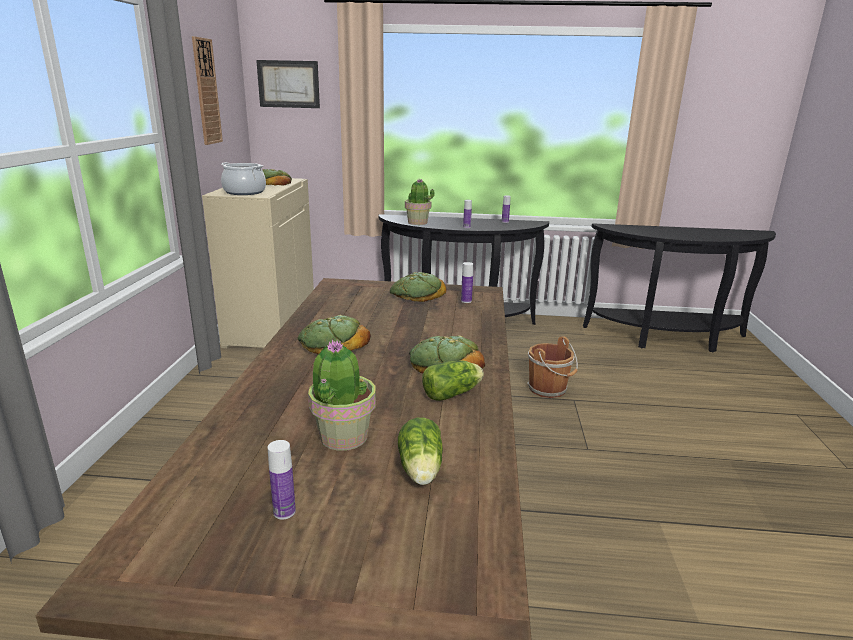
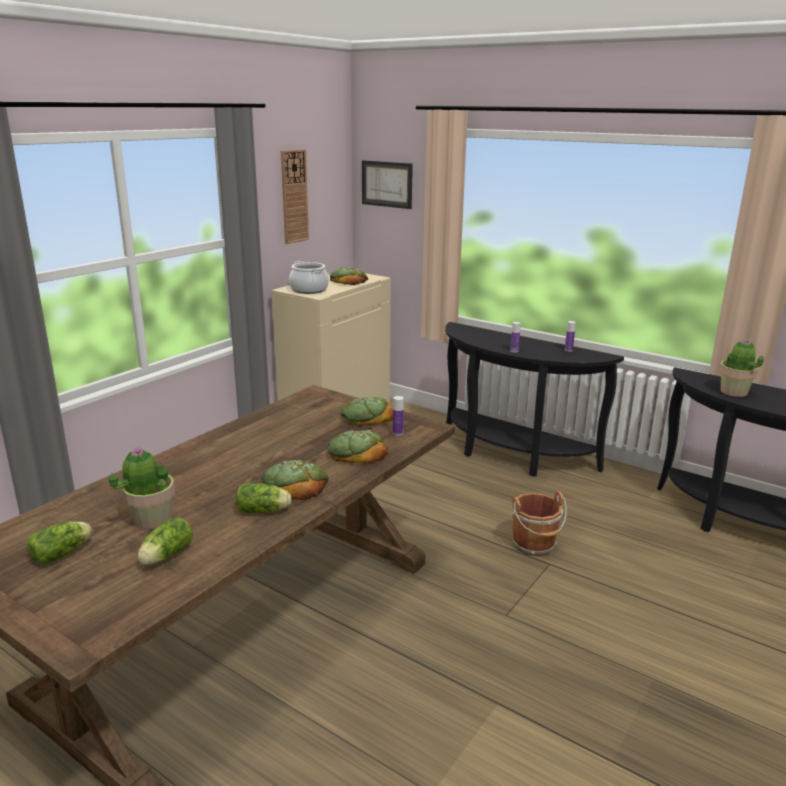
camera: 30 degrees right, 0 degrees up
bottle [268,440,296,520] -> lettuce [27,521,92,564]
bread [298,315,371,354] -> bread moved to [328,430,388,463]
potted plant [405,179,435,225] -> potted plant moved to [719,339,764,397]

